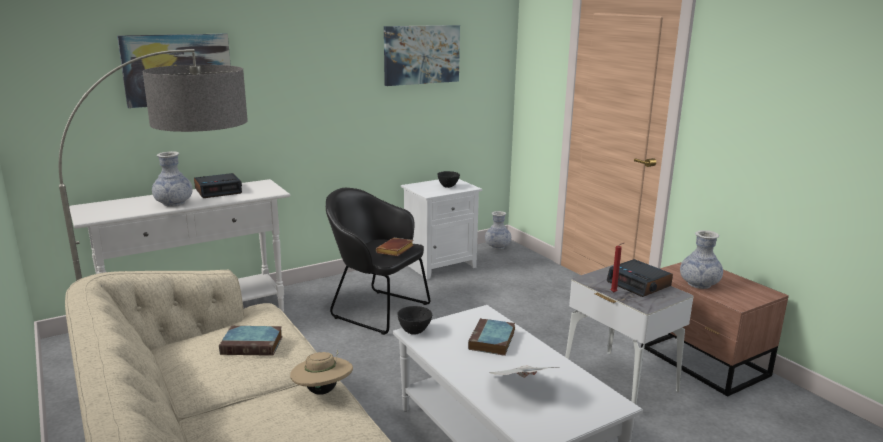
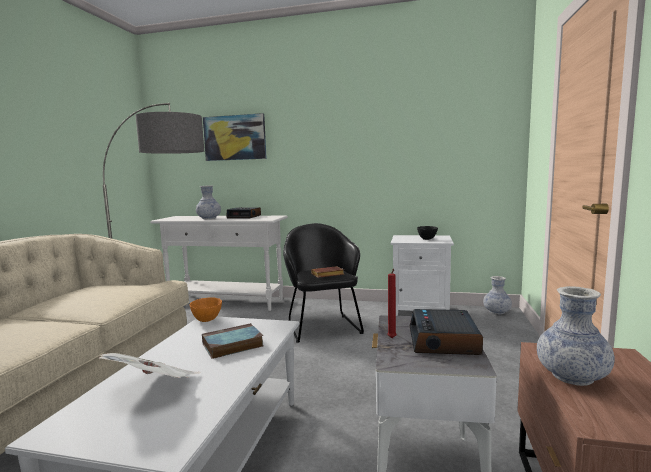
camera: 45 degrees right, 10 degrees down
book [219,326,283,356] -> none
beige hat [290,349,353,395] -> none
picture [384,25,460,86] -> none
black bowl [398,306,432,335] -> orange bowl [190,297,222,322]

